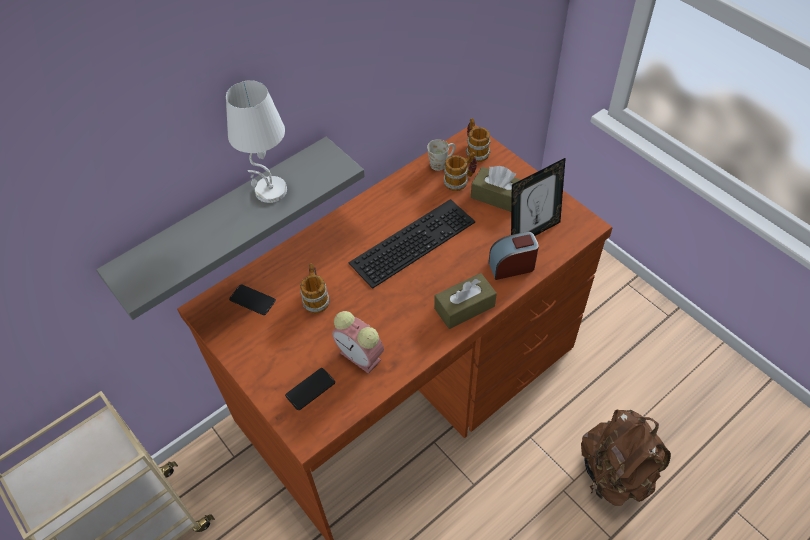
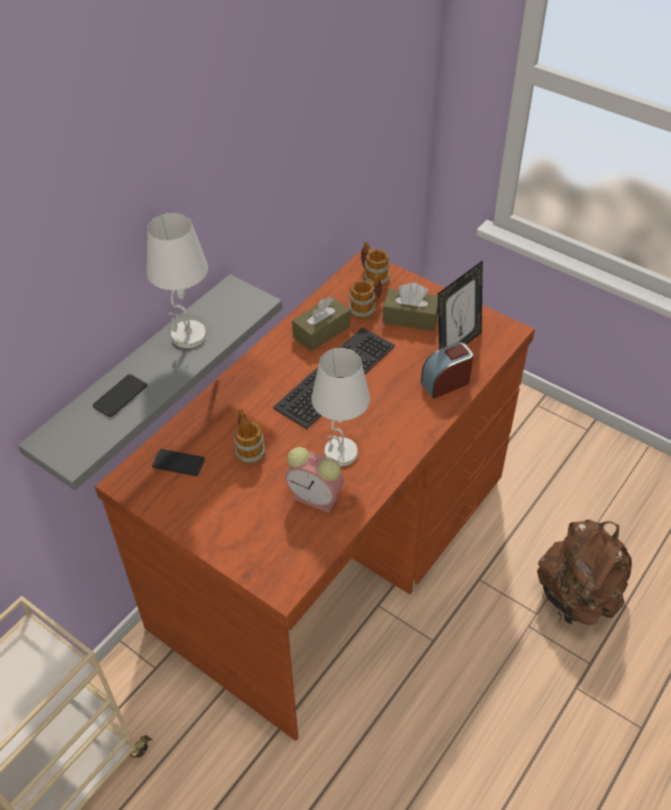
camera: 15 degrees left, 5 degrees down
phone [285,368,335,410] -> phone moved to [93,374,147,417]
white mug [427,139,456,171] -> none
brown tissue box [434,273,497,329] -> brown tissue box moved to [292,296,350,351]
none -> white table lamp [311,348,370,466]

